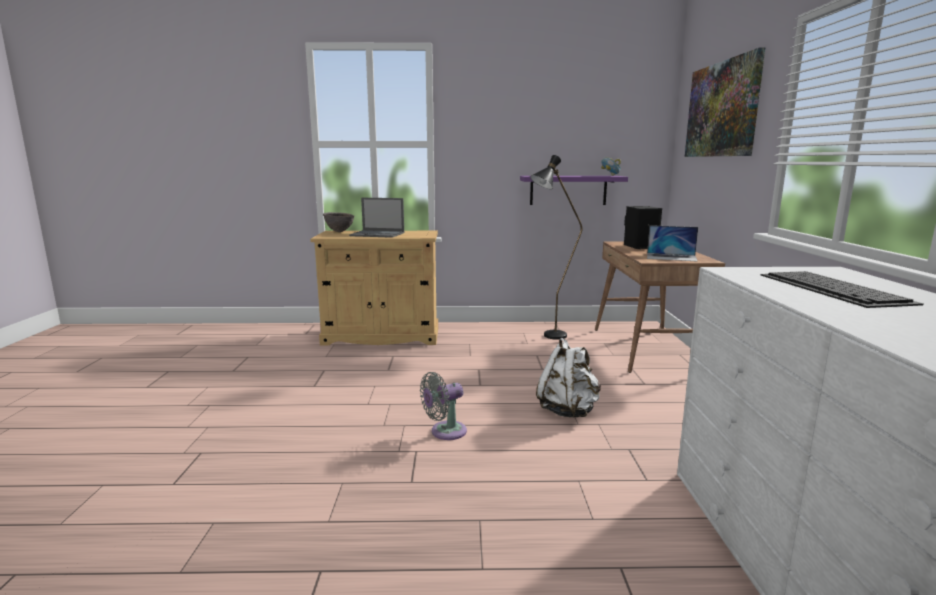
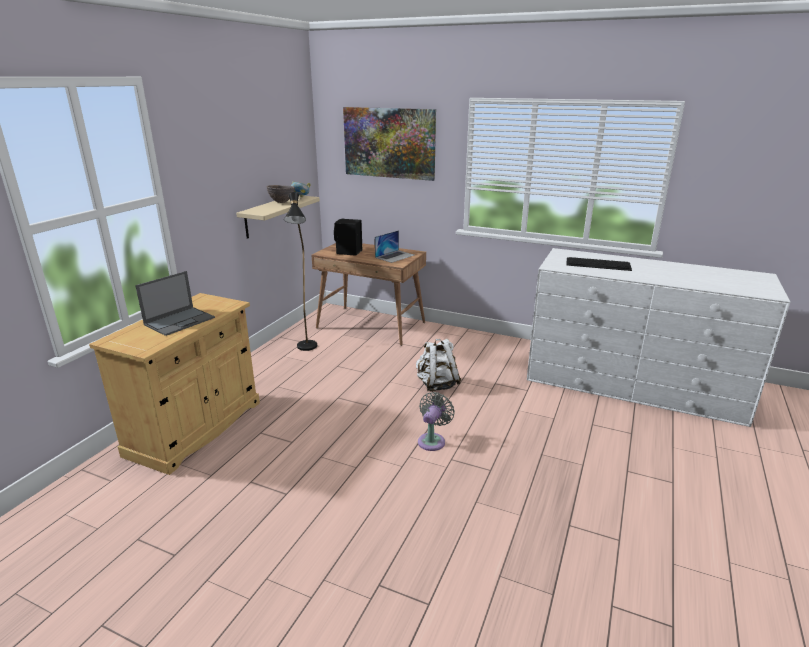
camera: 65 degrees left, 10 degrees up
brown bowl [323,212,355,232] -> brown bowl moved to [267,185,295,203]
grey fan [420,372,467,440] -> grey fan turned 150 degrees counterclockwise [418,392,455,451]
purple shelf [520,176,628,205] -> beige shelf [236,195,320,239]

